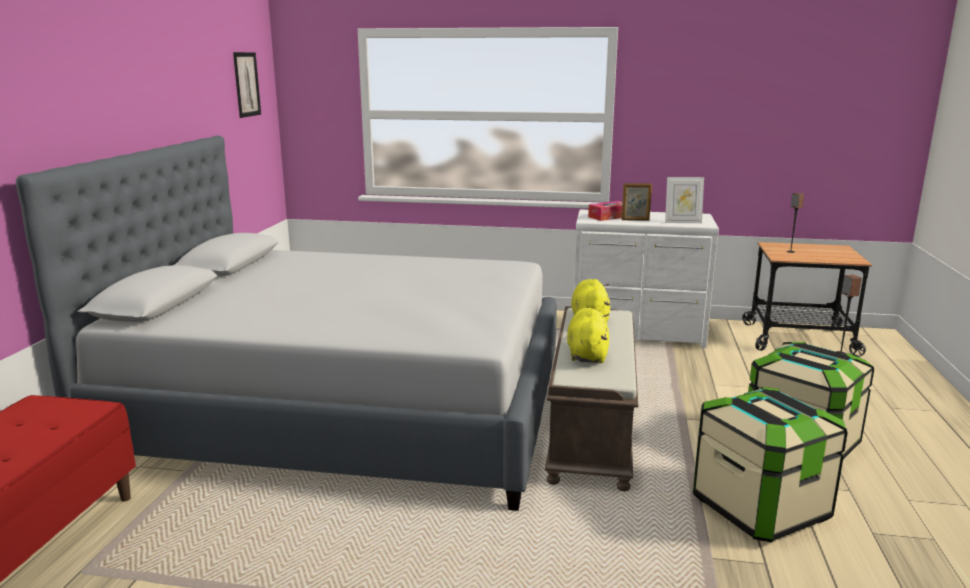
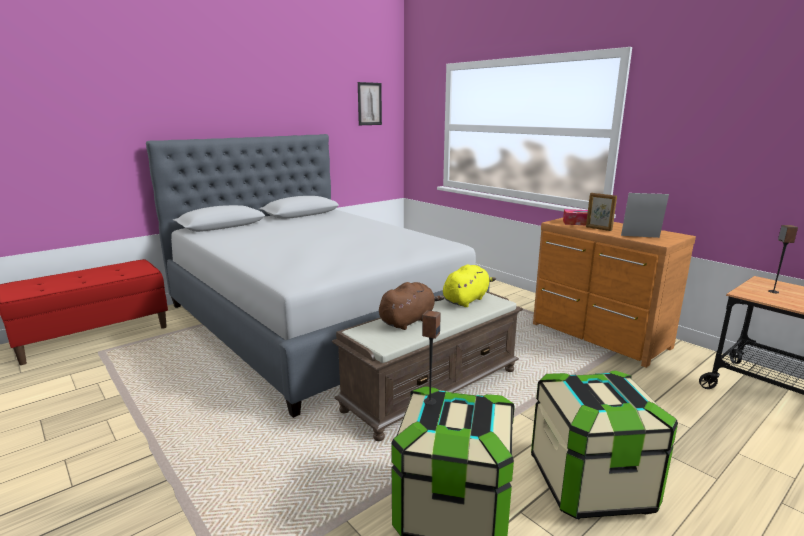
camera: 40 degrees right, 0 degrees up
yellow plush toy [567,308,609,363] -> brown plush toy [379,282,445,330]
white dresser [574,209,719,348] -> brown dresser [533,218,696,368]
picture frame [665,177,704,223] -> picture frame turned 150 degrees clockwise [621,193,669,238]
speaker [835,275,862,356] -> speaker moved to [422,310,441,405]

